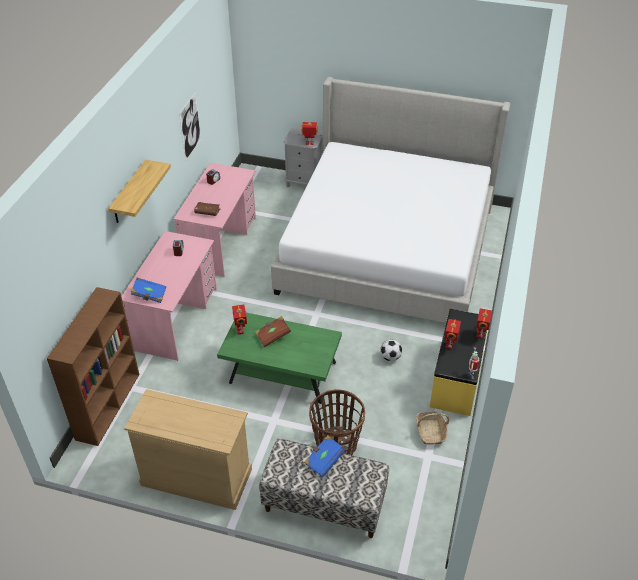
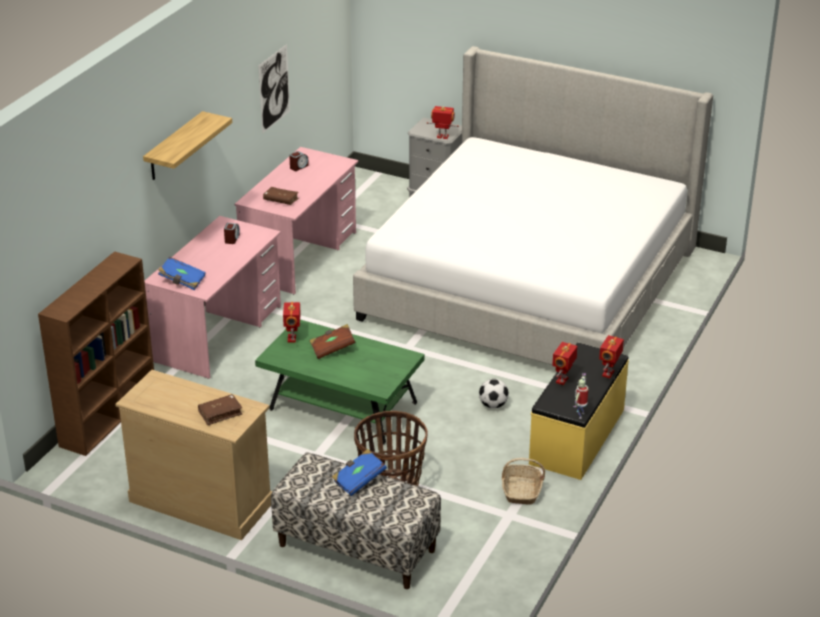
camera: 10 degrees right, 10 degrees down
none -> brown book [198,394,242,425]

